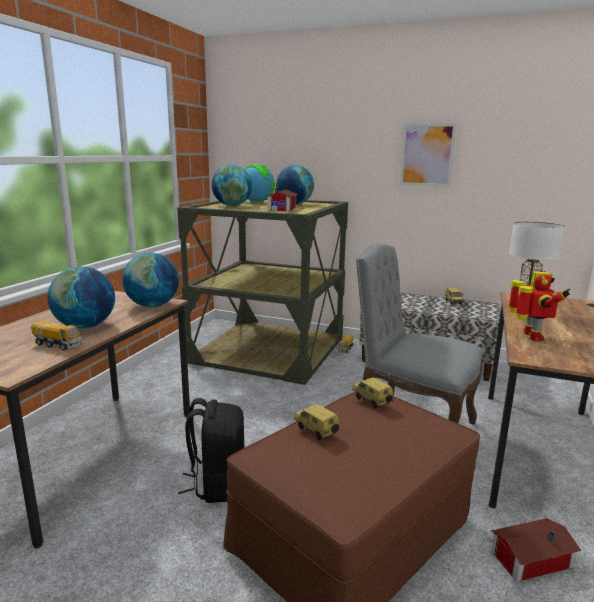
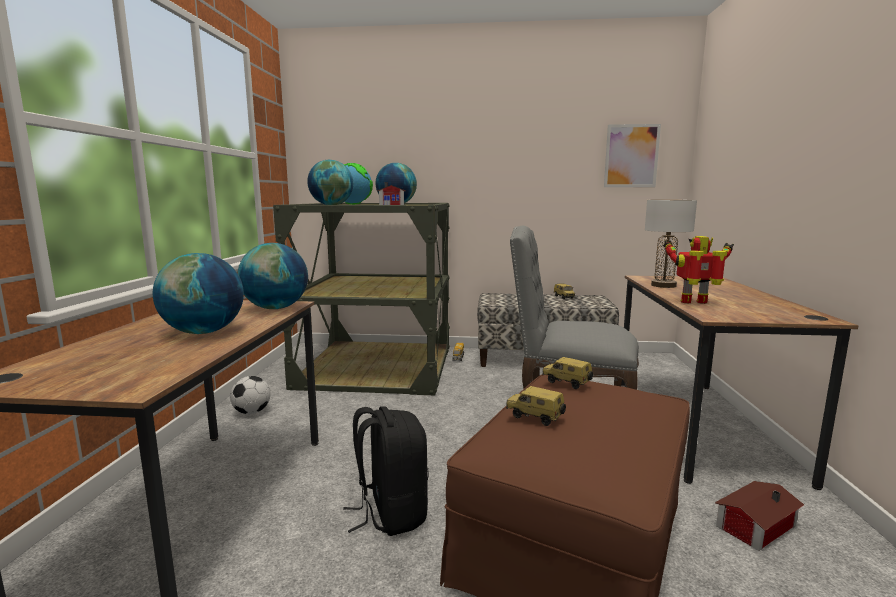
camera: 15 degrees left, 5 degrees down
toy truck [31,321,83,351] -> none
picture [400,123,456,187] -> picture moved to [604,124,661,187]
toy robot [508,271,570,341] -> toy robot turned 75 degrees counterclockwise [663,236,734,304]
none -> football [230,376,271,414]

